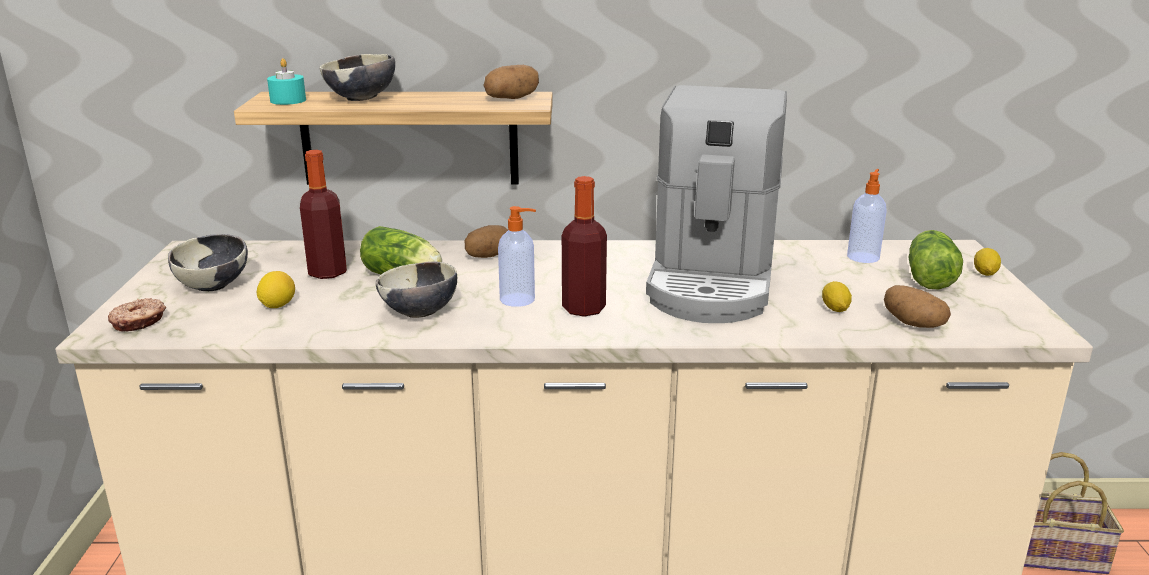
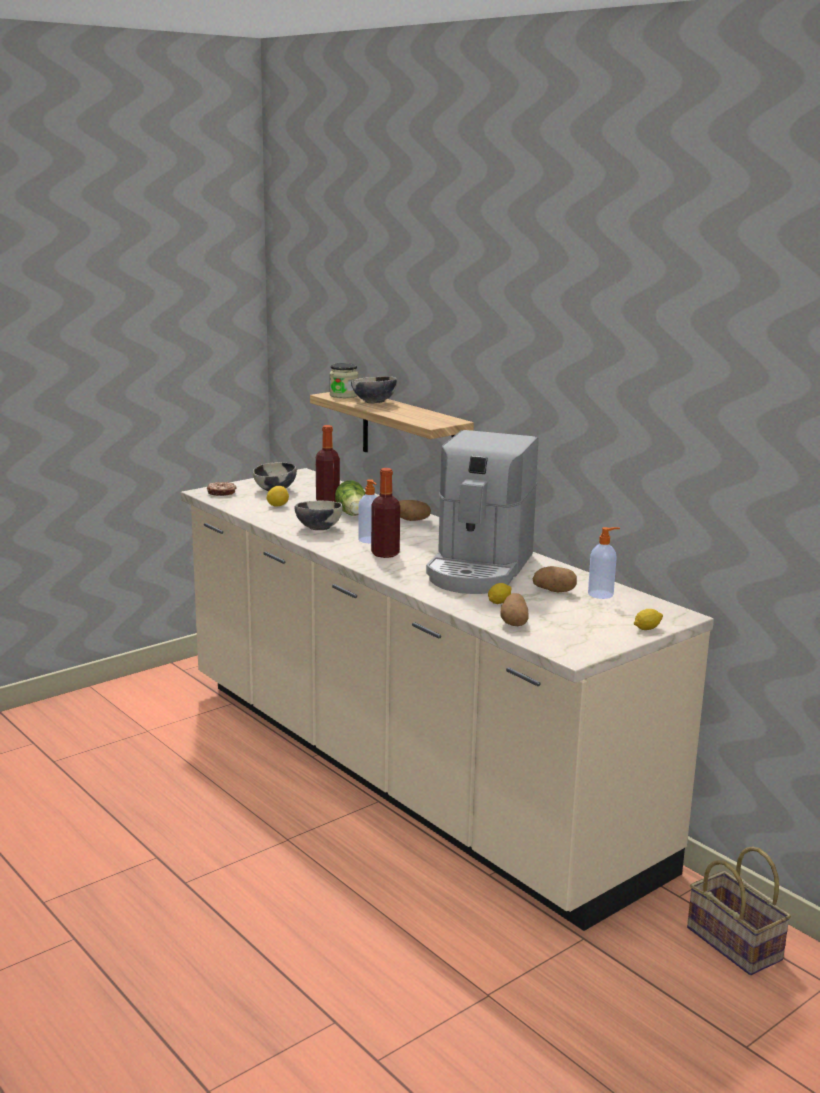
camera: 50 degrees right, 5 degrees down
turquoise candle [267,58,306,105] -> jar [330,363,358,398]
potato [483,65,539,99] -> potato moved to [533,566,577,592]
coffee machine [646,85,787,323] -> coffee machine turned 45 degrees counterclockwise [426,430,538,594]
lettuce [909,230,963,290] -> none

